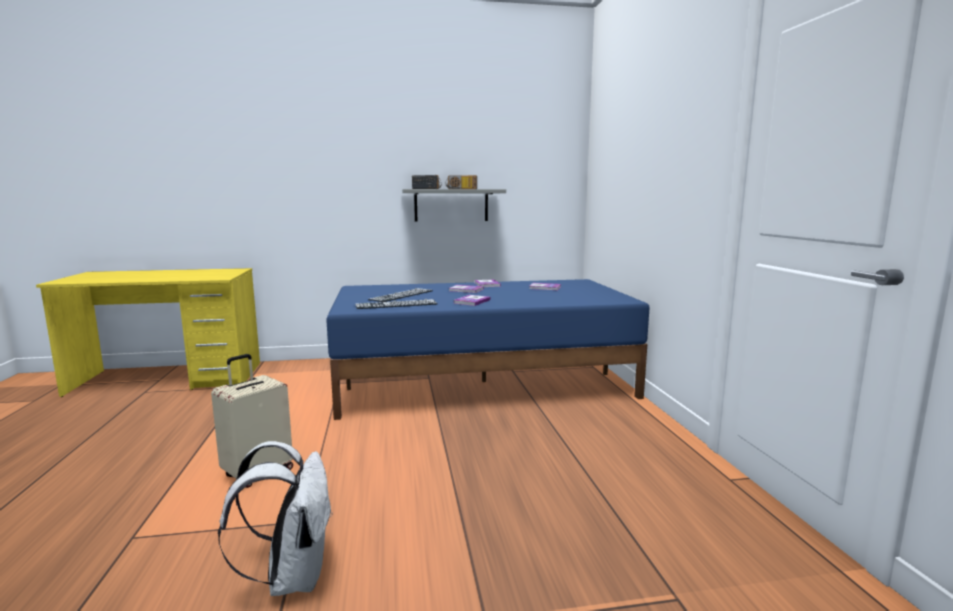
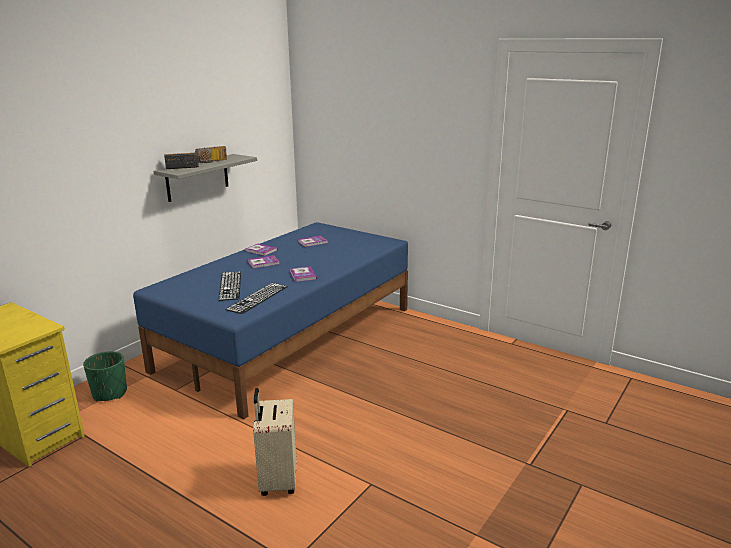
camera: 45 degrees left, 10 degrees up
white backpack [218,441,333,596] -> none
none -> green planter [83,351,127,401]

